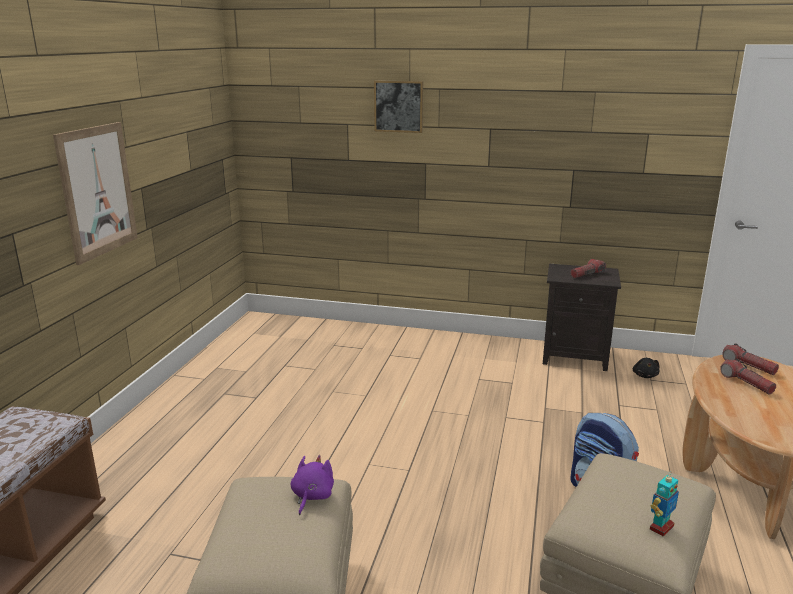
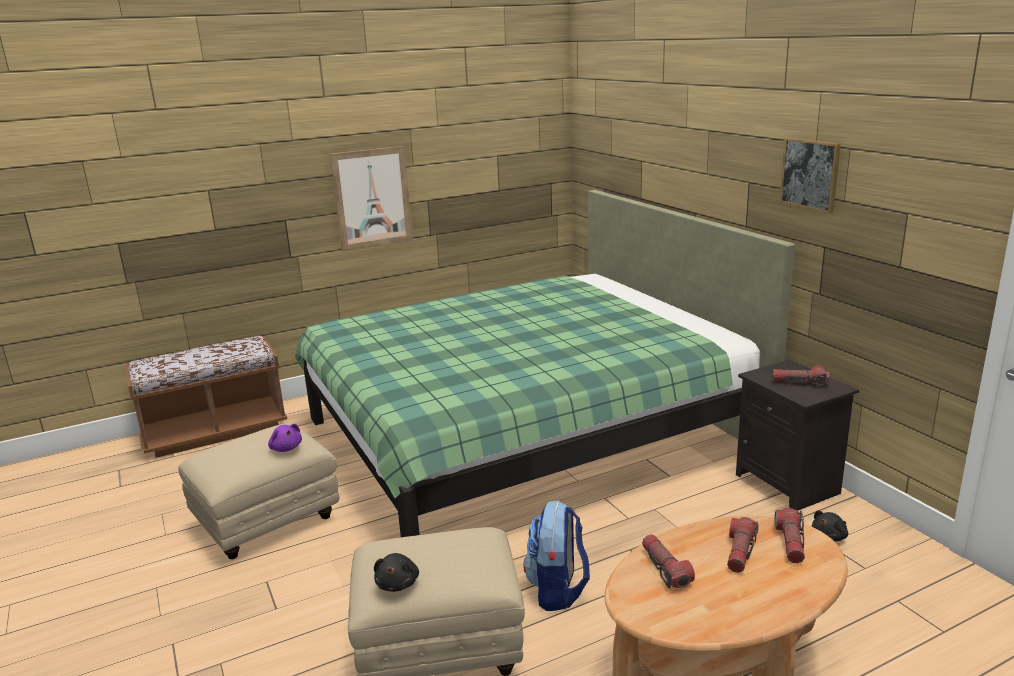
camera: 50 degrees right, 0 degrees up
purple plush toy [291,455,334,515] -> purple plush toy turned 75 degrees clockwise [268,424,302,452]
picture [374,80,423,133] -> picture moved to [779,137,841,213]
toy robot [650,471,679,537] -> black plush toy [374,553,419,592]
none -> green bed [295,190,795,537]
none -> flashlight [642,534,695,588]

